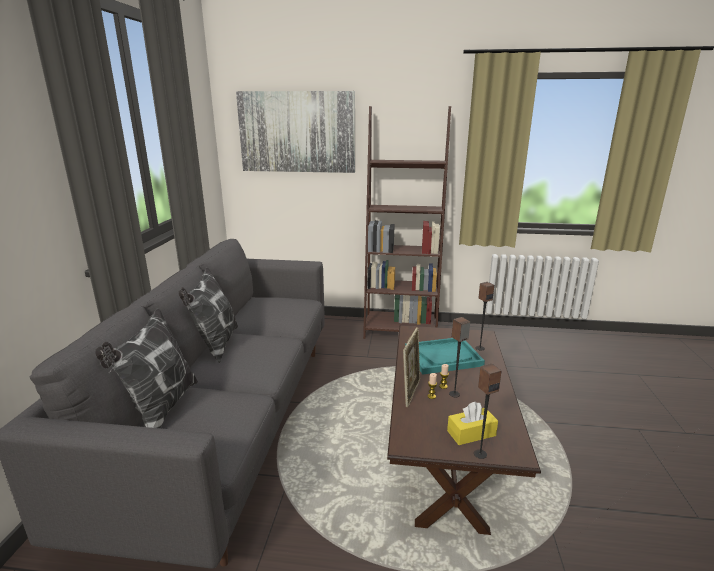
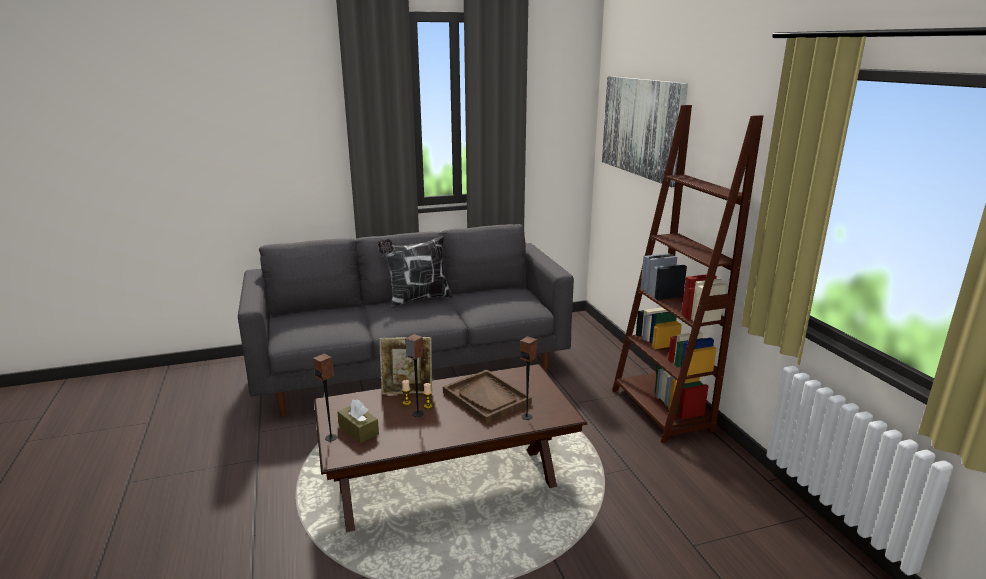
camera: 65 degrees right, 0 degrees up
pillow [95,308,198,428] -> none
turquoise tray [405,338,485,375] -> brown tray [443,370,532,424]
yellow tissue box [447,402,498,445] -> brown tissue box [337,400,379,443]

